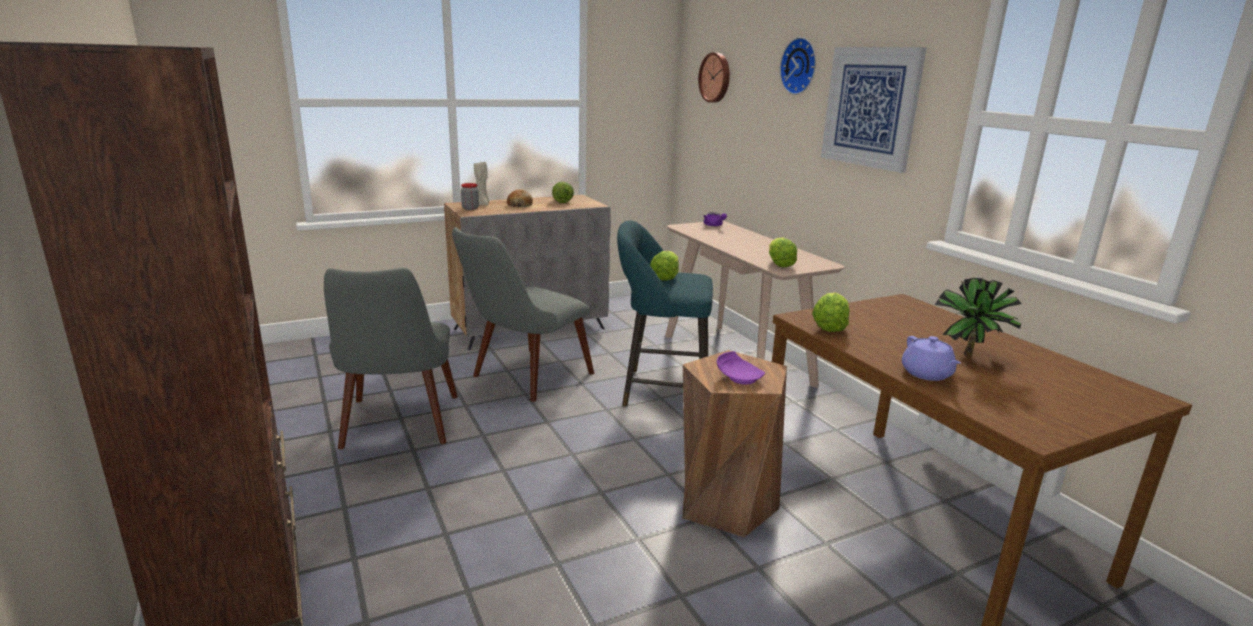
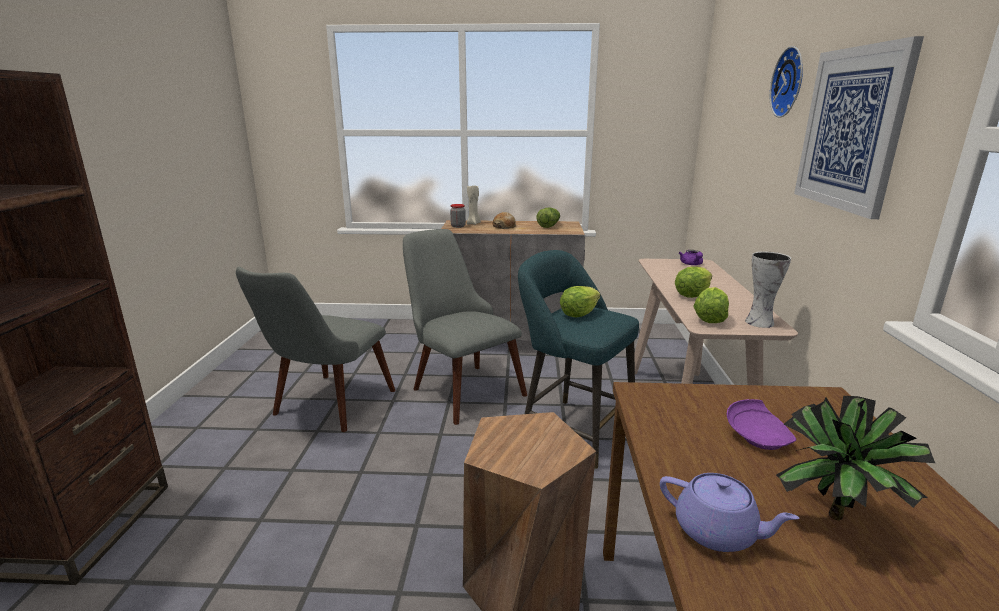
camera: 30 degrees right, 0 degrees up
grey chair [452,227,594,402] -> grey chair turned 75 degrees clockwise [403,229,527,425]
wall clock [698,52,730,103] -> none
purple plate [717,351,765,384] -> purple plate moved to [727,399,796,450]
lettuce [812,292,850,332] -> lettuce moved to [675,267,712,298]
purple teapot [902,336,961,381] -> purple teapot turned 75 degrees counterclockwise [660,473,799,552]
none -> vase [745,251,791,328]

